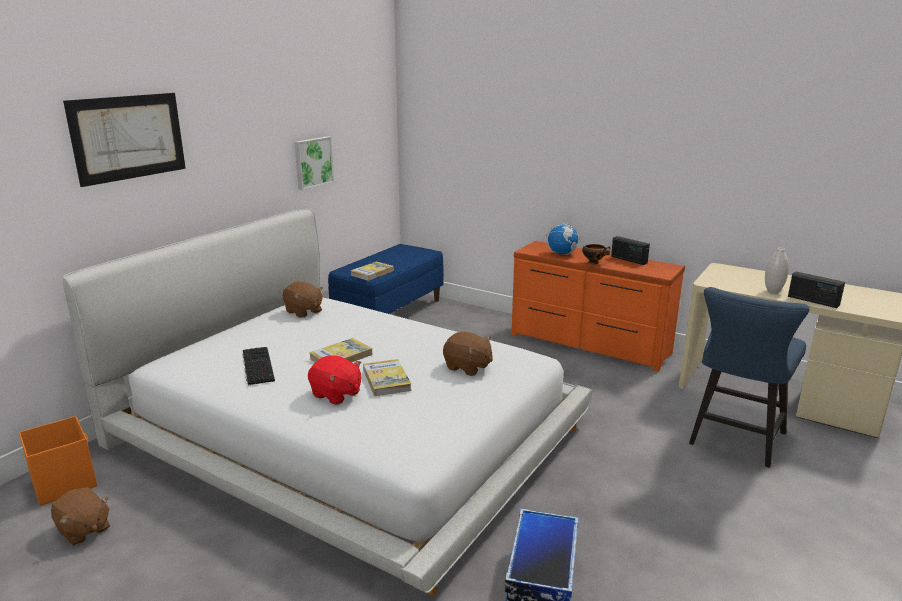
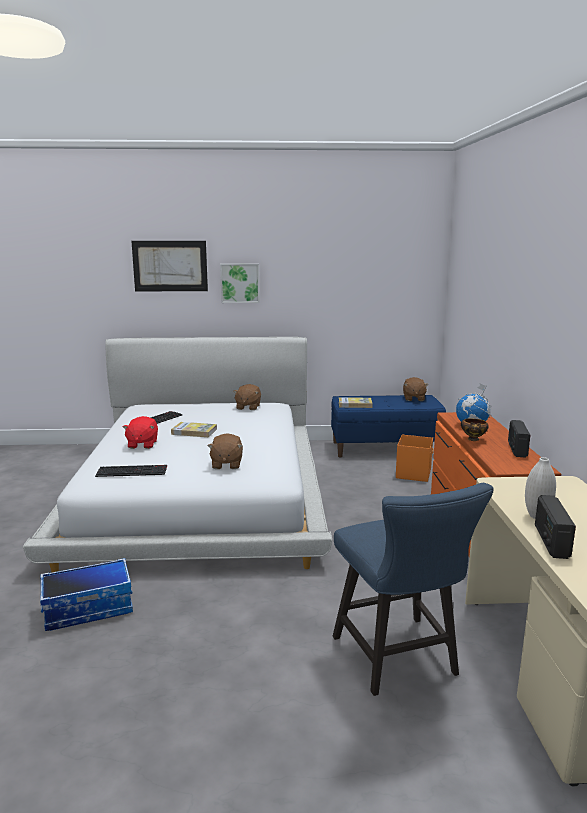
camera: 55 degrees right, 5 degrees down
orange storage box [19,416,97,506] -> orange storage box moved to [396,435,434,482]
brown plush toy [51,487,110,546] -> brown plush toy moved to [403,377,428,401]
picture [294,136,334,190] -> picture moved to [220,264,260,303]
book [363,359,412,396] -> none
blue chair [689,287,809,468] -> blue chair turned 105 degrees counterclockwise [333,483,494,696]
none -> keyboard [95,465,167,477]

